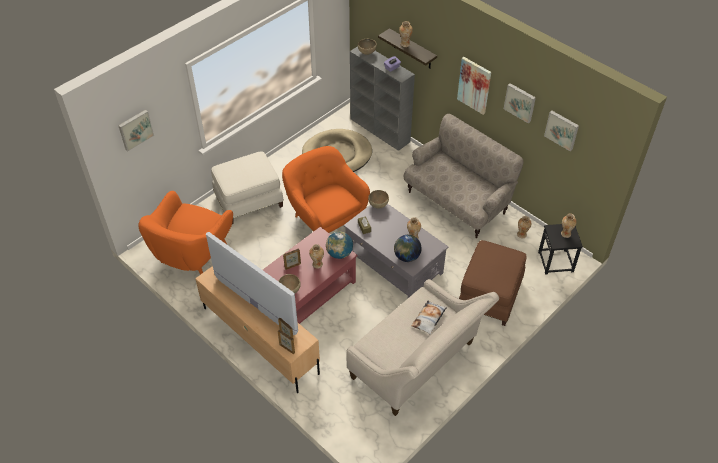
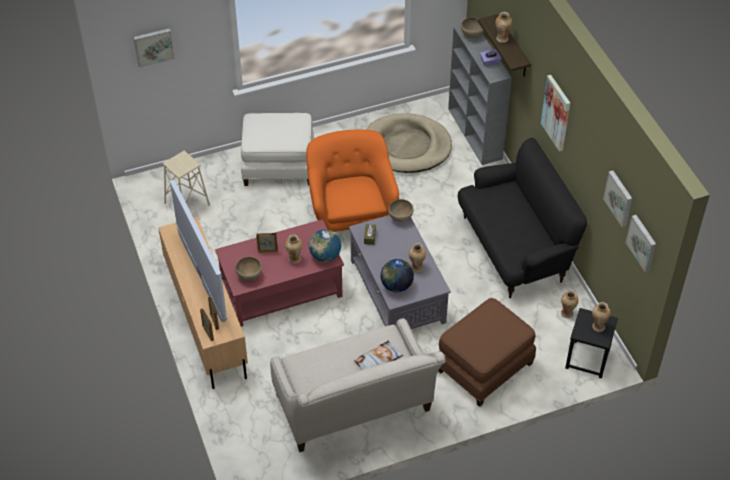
camera: 25 degrees right, 0 degrees up
orange armchair [138,191,233,275] -> beige stool [162,150,210,206]
beige sofa [403,114,524,238] -> black sofa [458,138,587,298]
picture [504,83,536,124] -> picture moved to [626,215,656,272]

